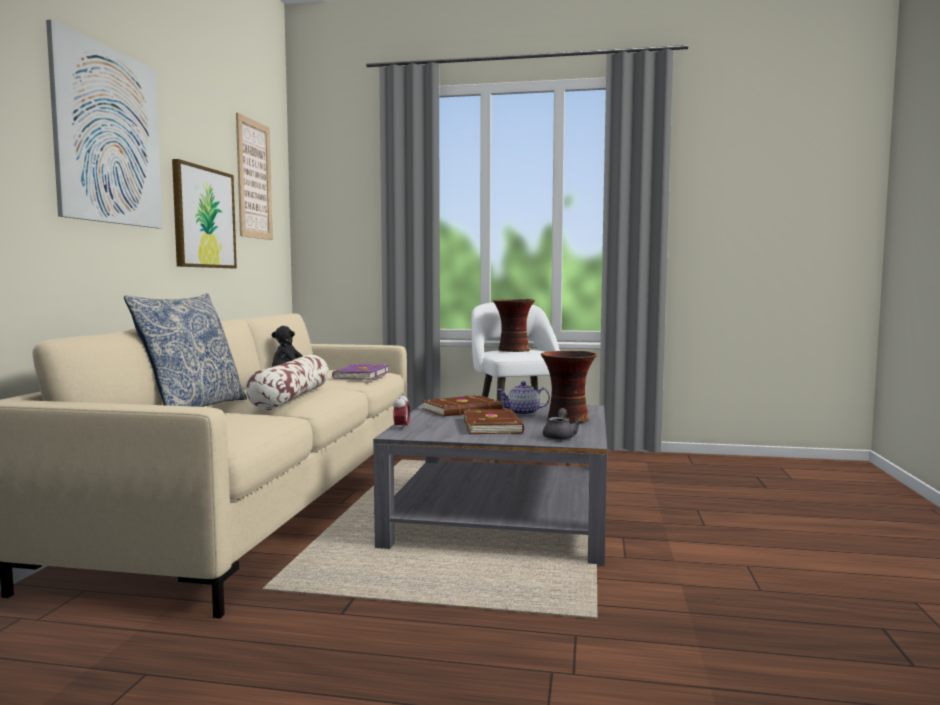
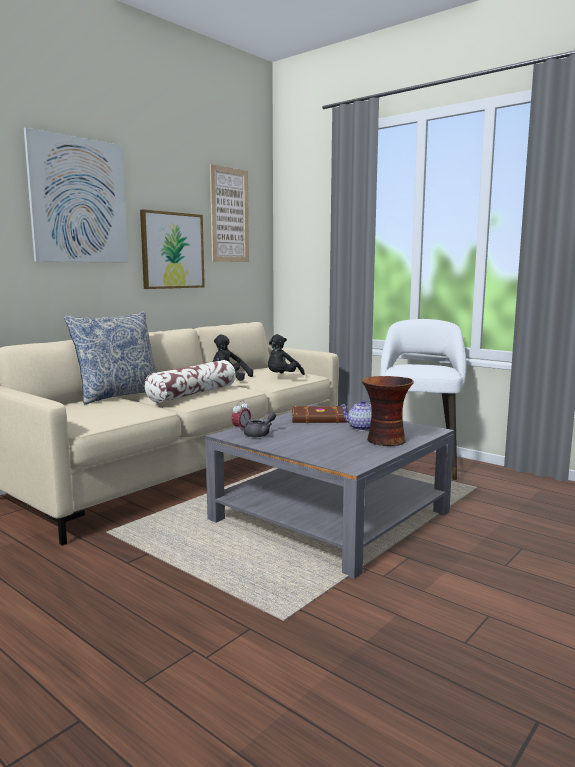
camera: 30 degrees right, 5 degrees up
purple book [332,364,389,380] -> black plush toy [268,334,305,375]
brown book [464,409,524,434] -> none
vase [493,299,535,352] -> none
grey teapot [543,408,582,440] -> grey teapot moved to [244,412,276,437]

